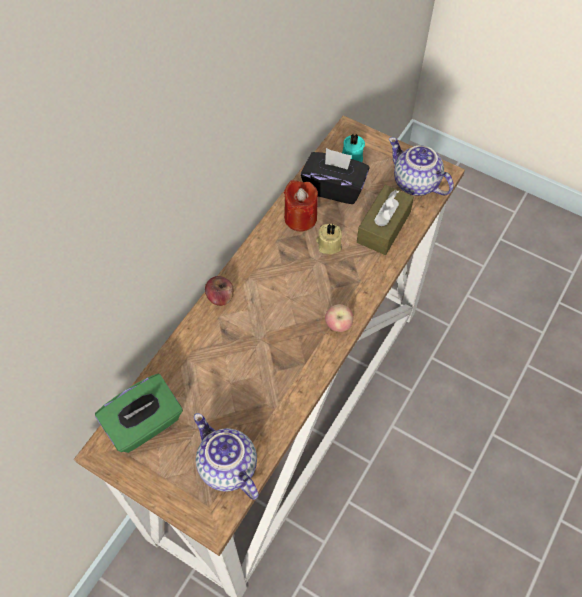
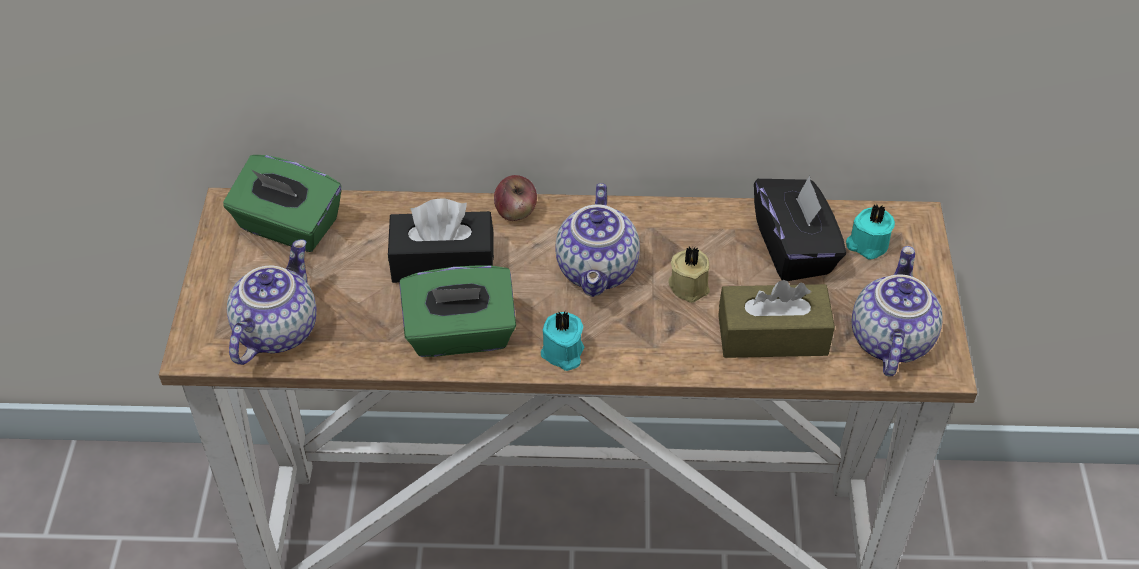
camera: 60 degrees right, 10 degrees down
red candle [284,180,318,232] -> none
apple [325,304,353,332] -> turquoise candle [541,311,584,371]
none -> black tissue box [388,198,494,283]
none -> green tissue box [400,266,516,357]
none -> teapot [555,183,640,297]

